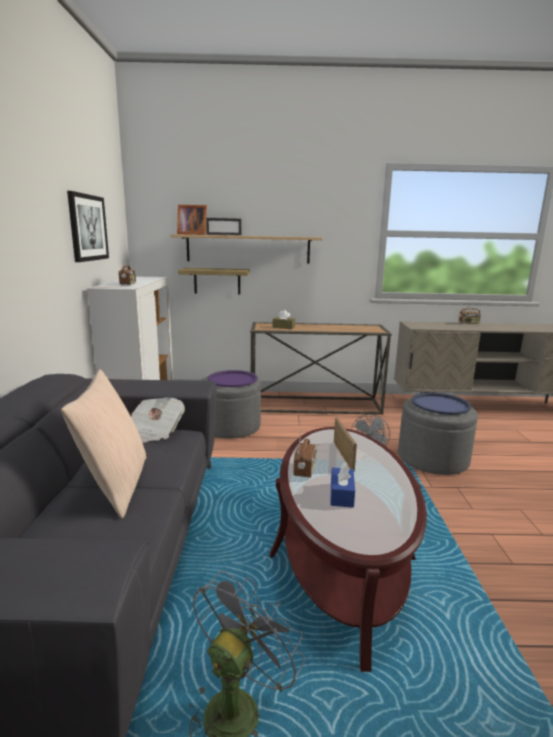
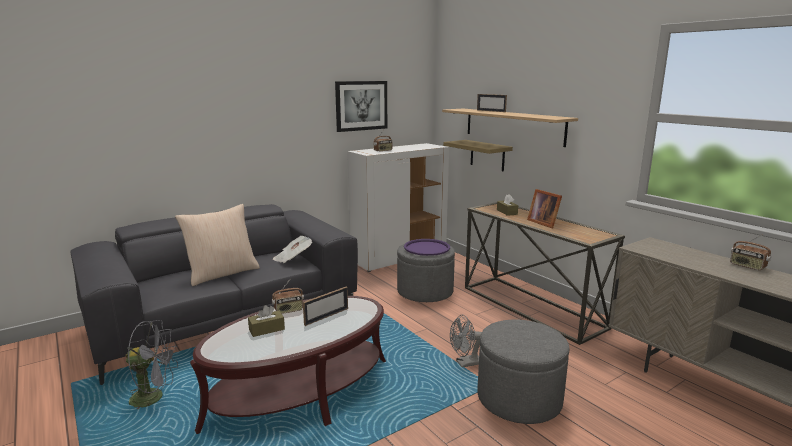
camera: 55 degrees right, 0 degrees up
picture frame [177,205,207,235] -> picture frame moved to [527,189,562,228]
blue tissue box [331,462,355,508] -> brown tissue box [248,305,285,337]
blue tray [411,392,472,415] -> none

